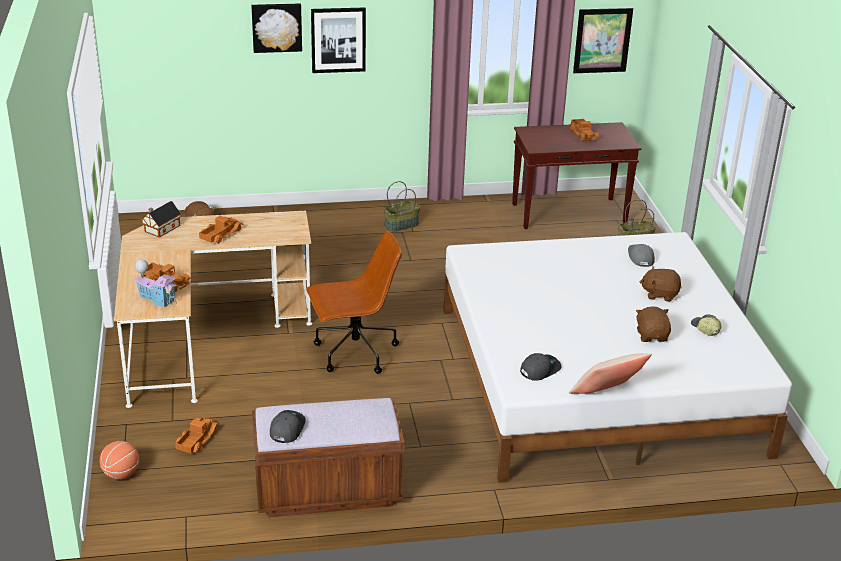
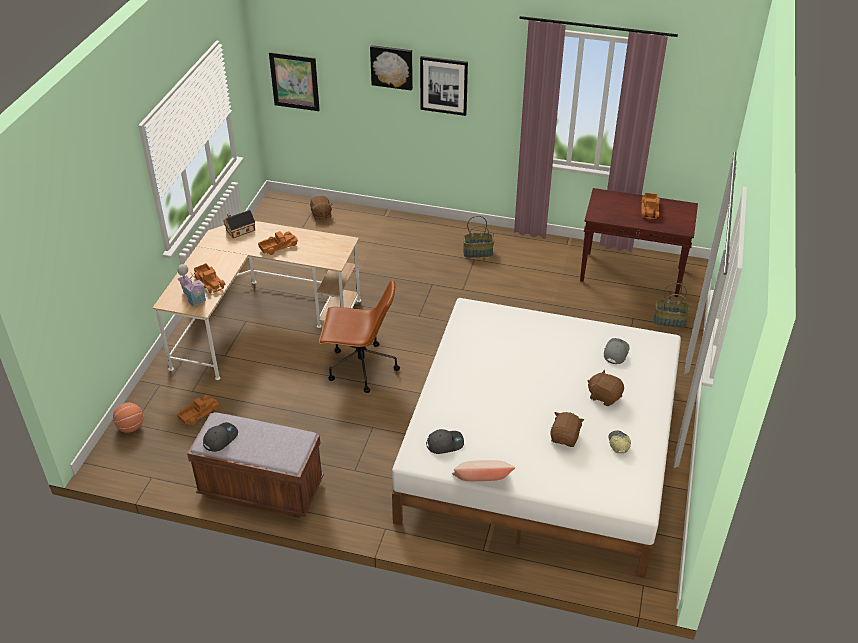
camera: 25 degrees right, 10 degrees up
picture [573,8,633,73] -> picture moved to [269,52,320,111]

